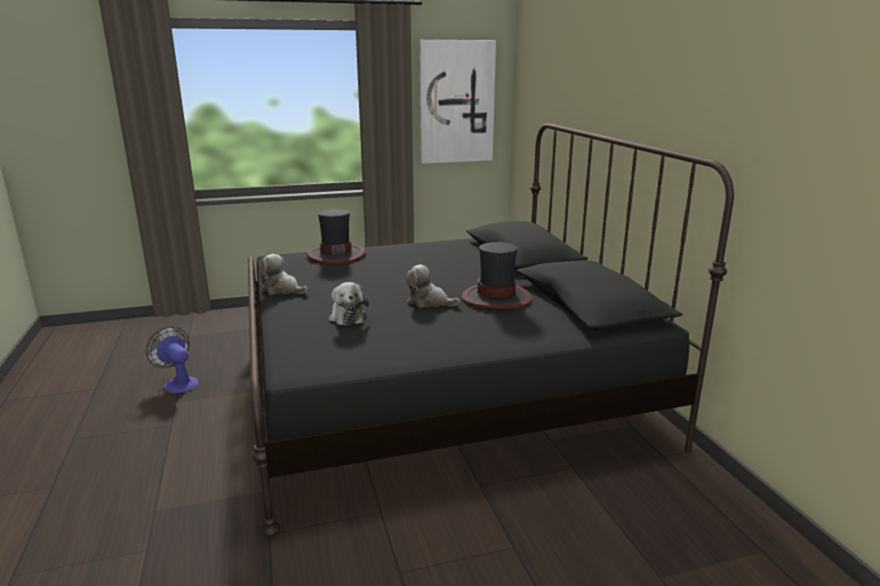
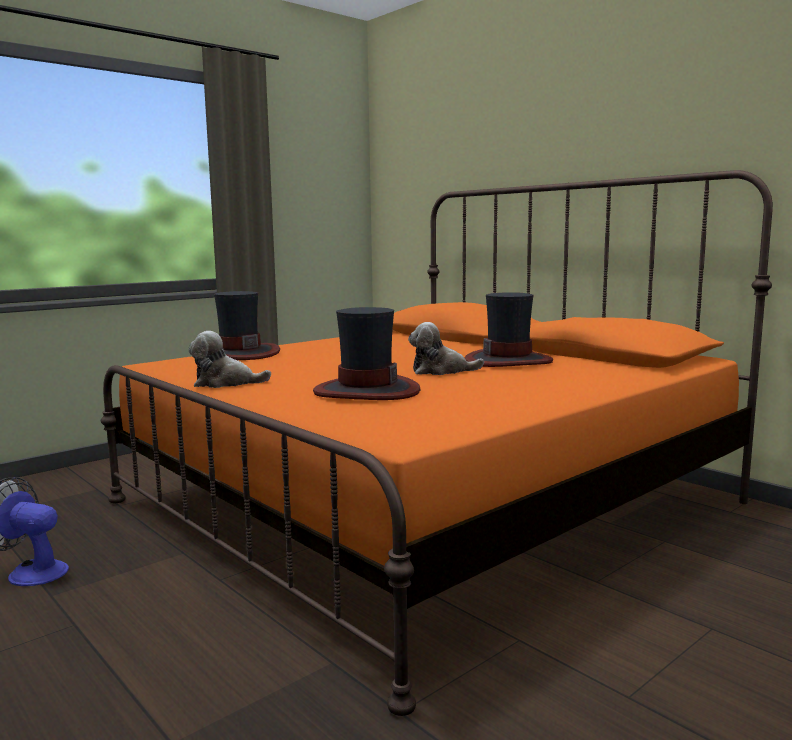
camera: 25 degrees left, 10 degrees down
black bed [248,123,734,537] -> orange bed [101,170,773,716]
plush toy [329,282,369,326] -> hat [313,307,420,400]
picture [419,40,496,164] -> none

